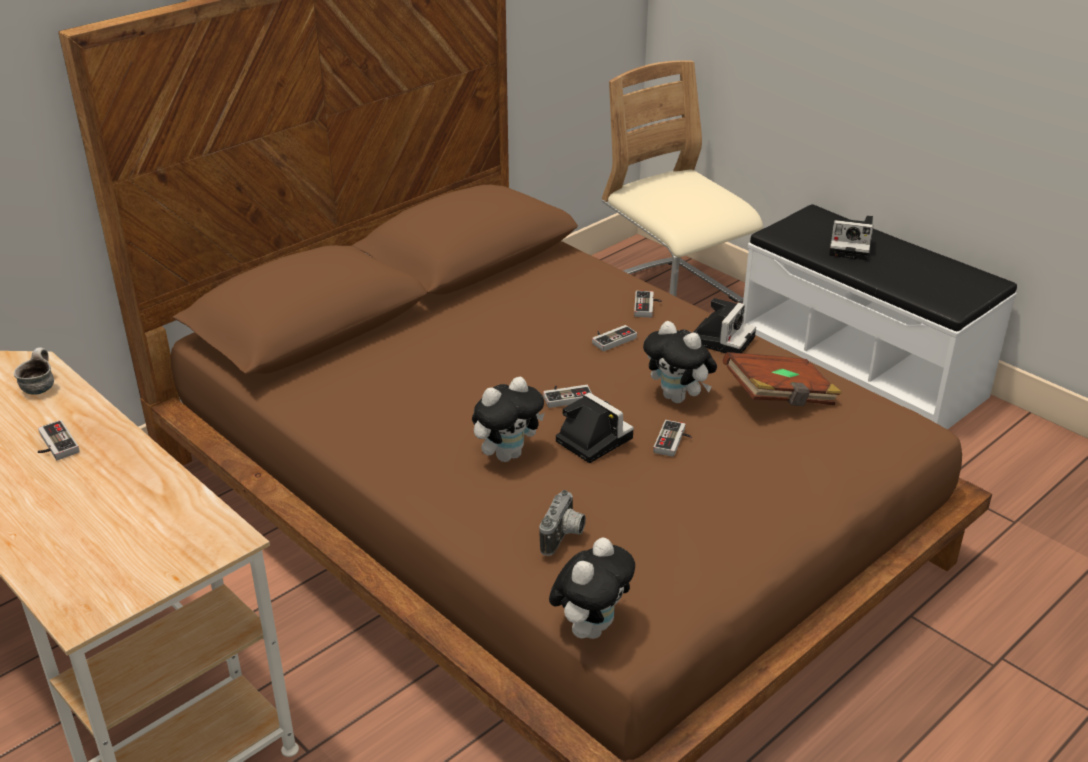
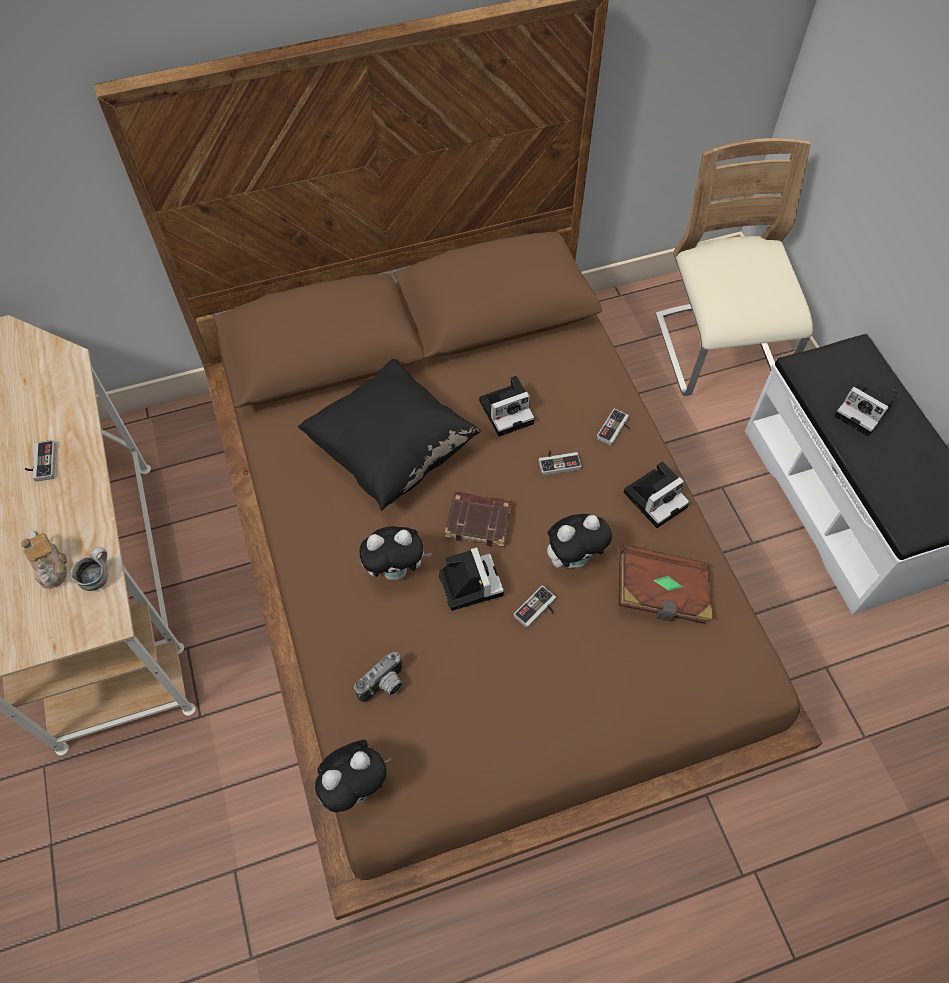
camera: 25 degrees right, 25 degrees up
mug [14,347,54,395] -> mug moved to [70,547,108,591]
game controller [543,385,592,408] -> brown book [445,492,512,547]
plush toy [643,321,717,403] -> plush toy turned 90 degrees counterclockwise [547,514,612,568]
none -> teapot [21,531,67,589]
none -> black pillow [298,359,481,511]
none -> camera [479,376,535,437]

